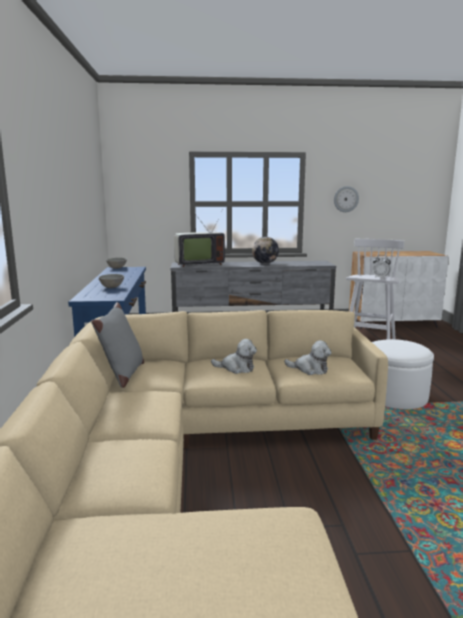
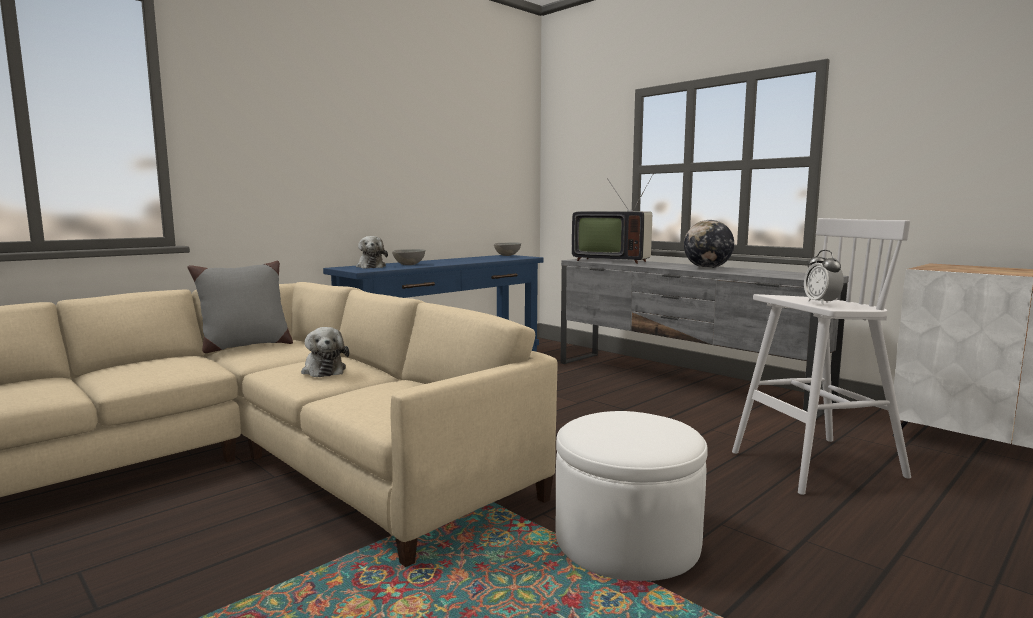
camera: 50 degrees right, 5 degrees down
plush toy [284,340,331,375] -> plush toy moved to [356,236,388,268]
wall clock [334,186,359,212] -> none

